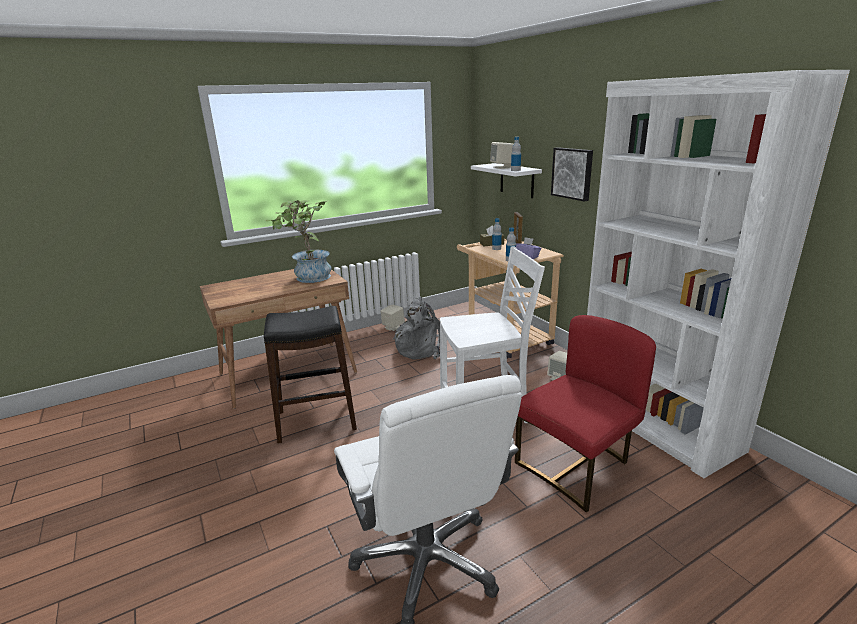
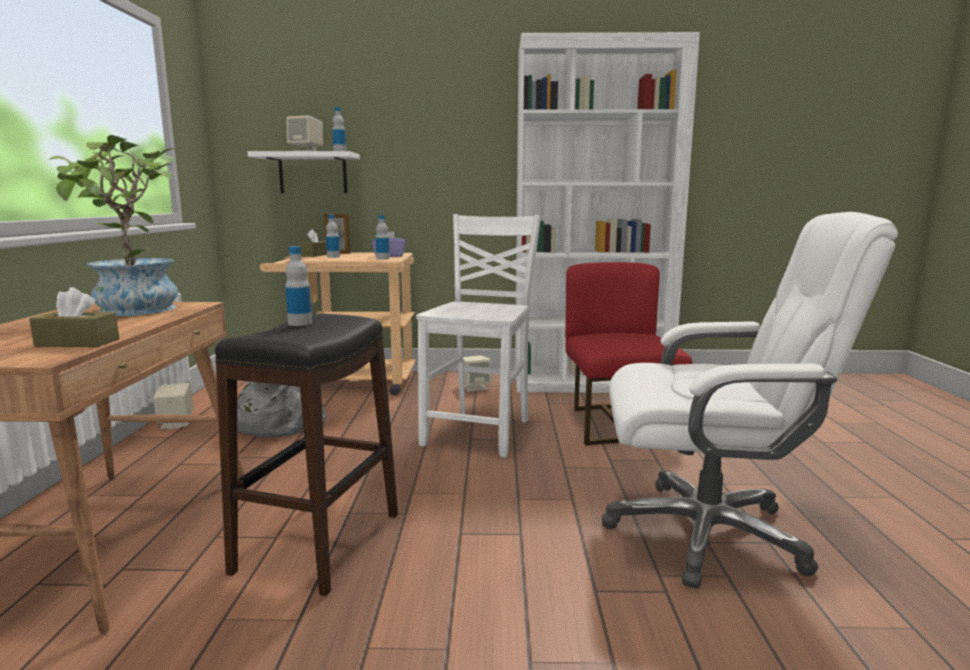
camera: 60 degrees left, 10 degrees down
picture [551,147,593,202] -> none
none -> brown tissue box [29,287,119,347]
none -> bottle [285,246,312,326]

